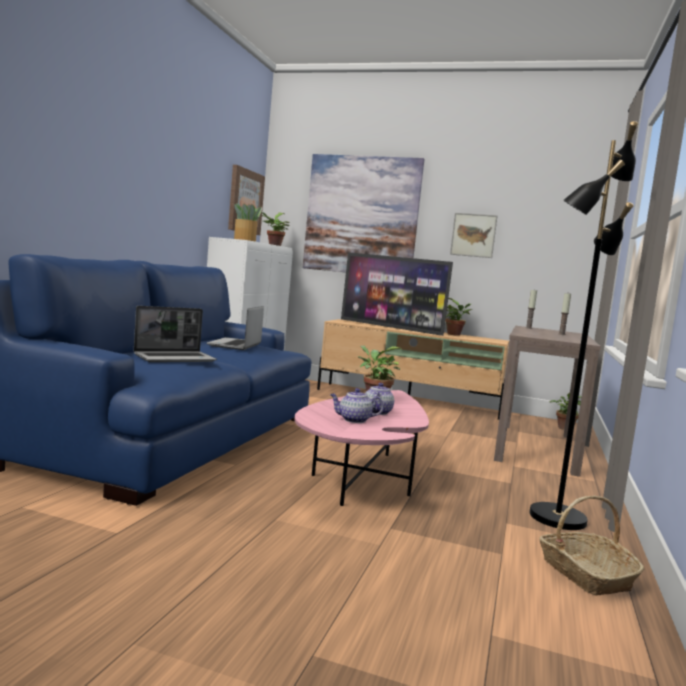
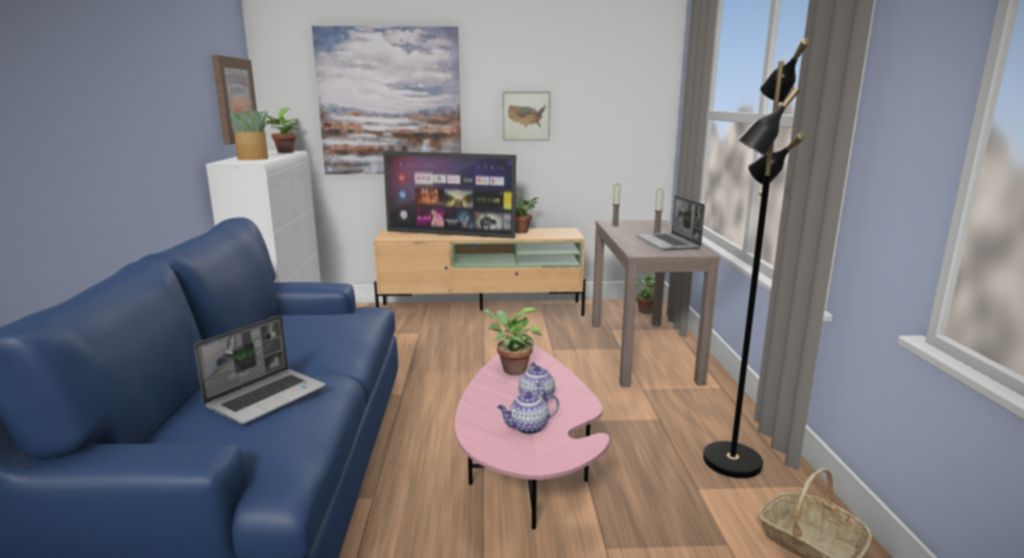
camera: 20 degrees left, 10 degrees up
laptop [206,306,264,350] -> laptop moved to [636,195,705,250]

